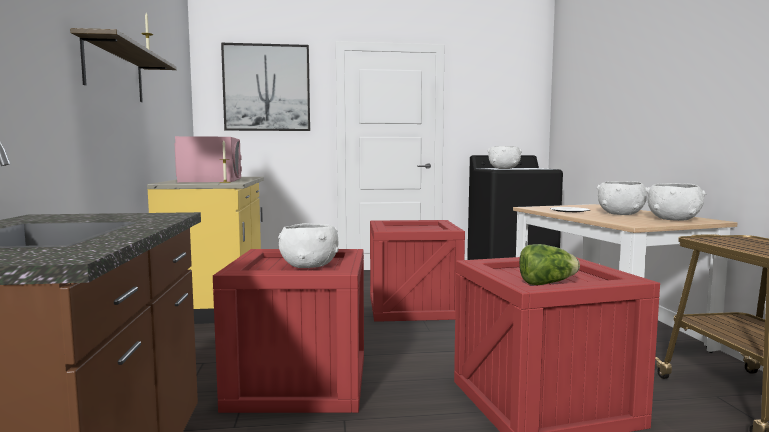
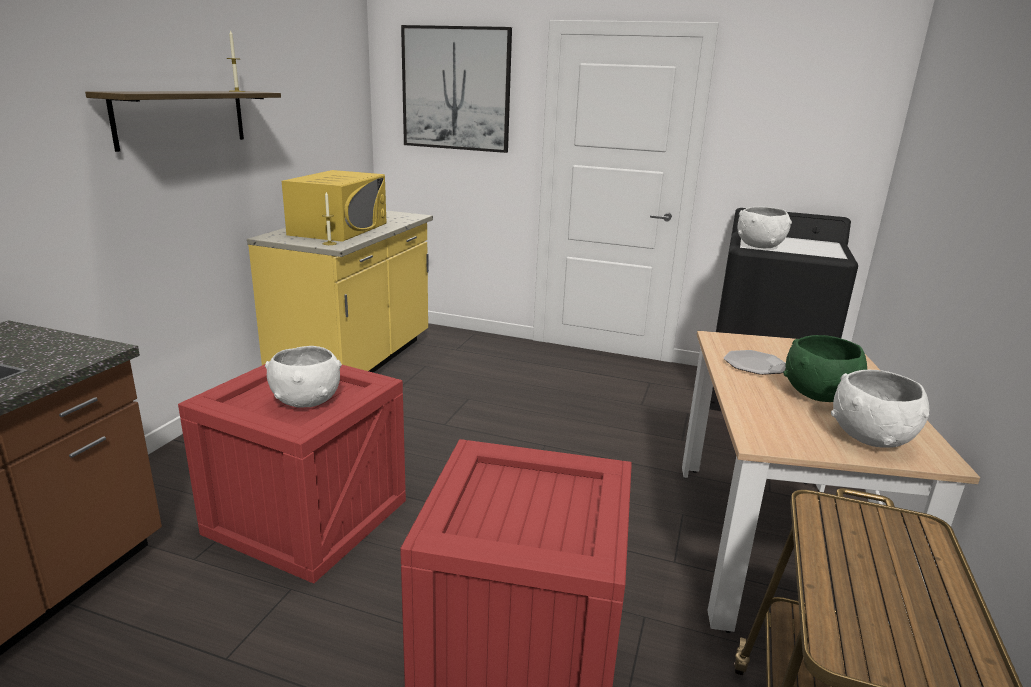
camera: 25 degrees right, 15 degrees up
pink microwave [175,136,242,182] -> yellow microwave [282,170,386,242]
crate [370,220,465,322] -> none
lettuce [519,244,580,285] -> none
white bowl [597,181,648,215] -> green bowl [783,335,867,402]

